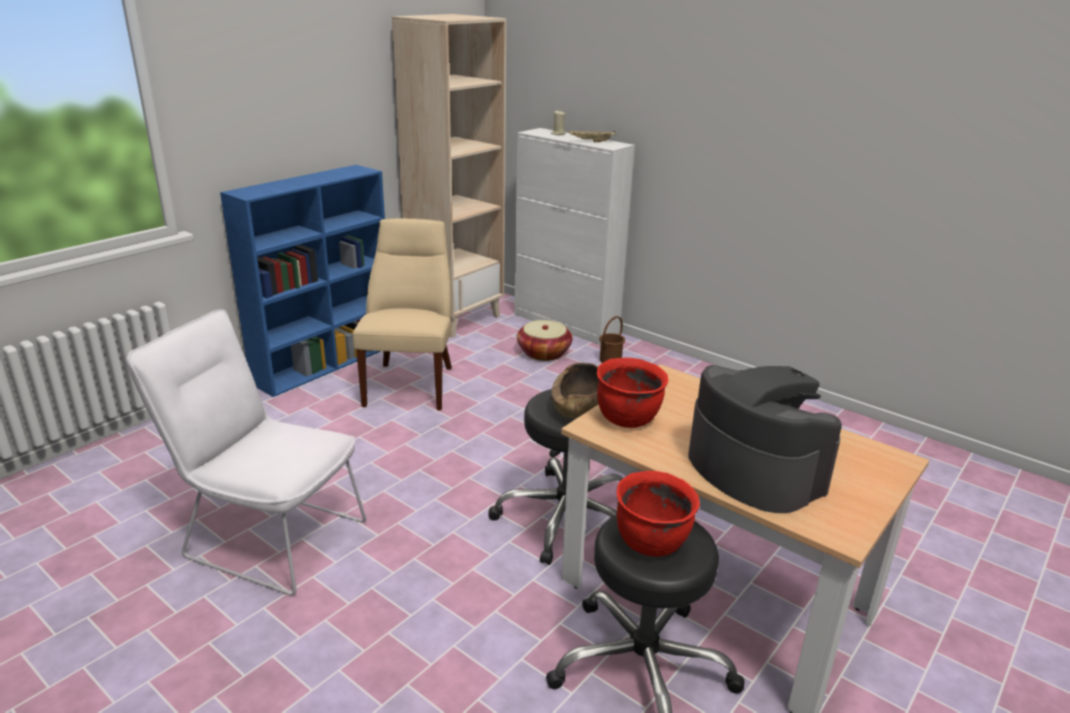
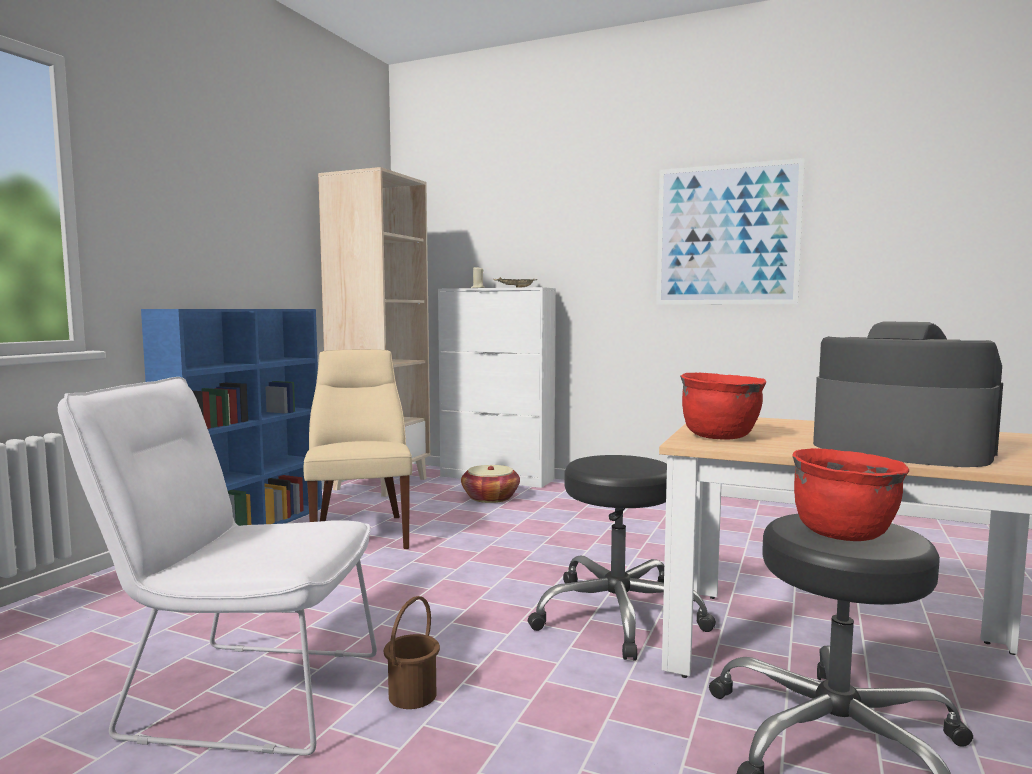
camera: 15 degrees left, 20 degrees down
brown bowl [551,362,599,419] -> none
brown bucket [599,316,625,363] -> brown bucket moved to [384,596,440,709]
none -> picture [656,158,805,305]

